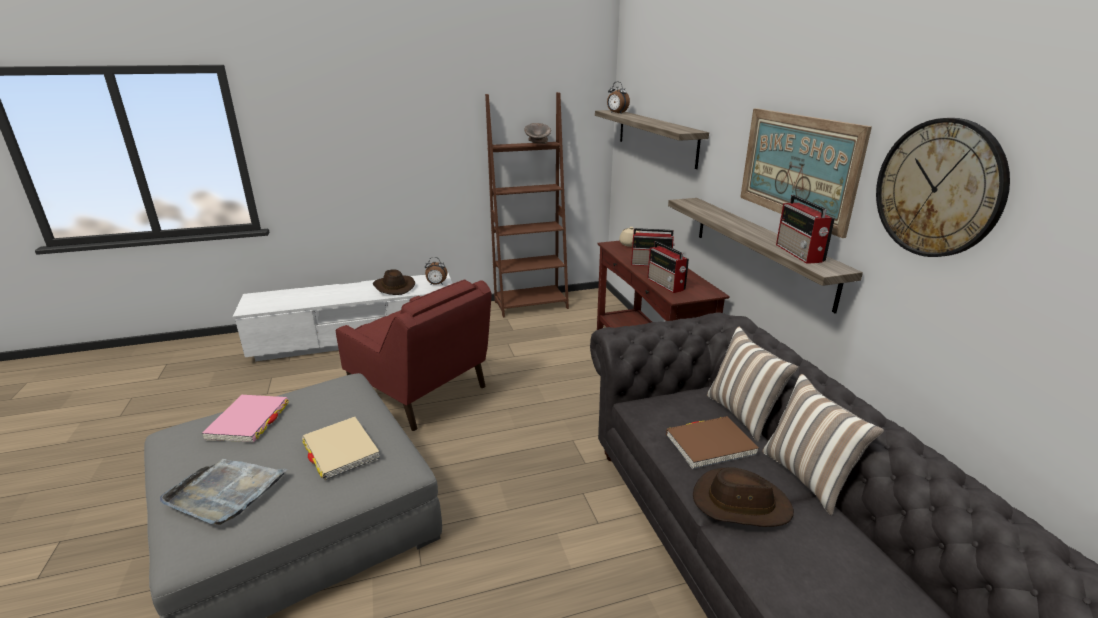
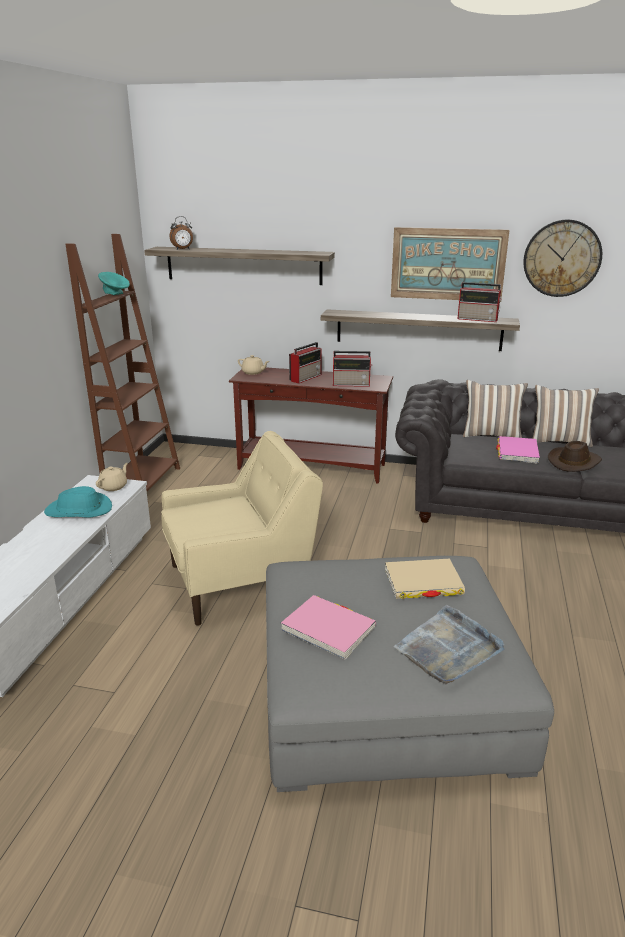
camera: 60 degrees left, 0 degrees up
red armchair [336,279,492,431] -> beige armchair [161,431,323,626]
brown hat [373,269,415,295] -> turquoise hat [44,486,112,518]
alarm clock [425,257,447,285] -> beige teapot [96,463,128,491]
grey bowl [524,123,551,144] -> turquoise bowl [98,272,130,295]
brown book [666,416,759,469] -> pink book [496,436,540,464]

